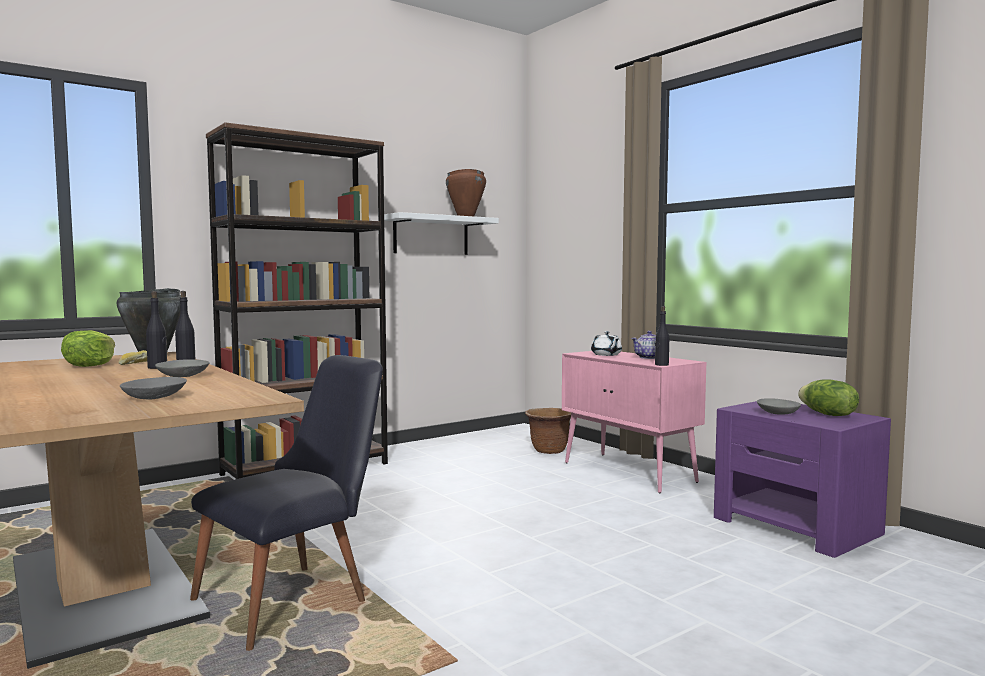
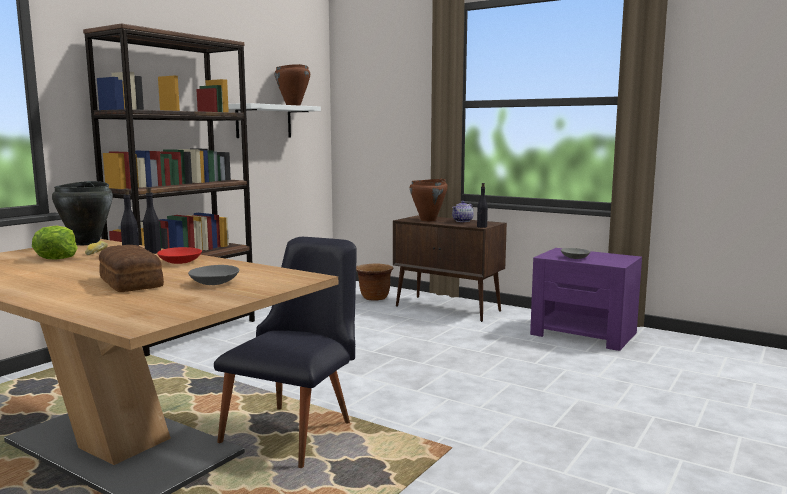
camera: 20 degrees left, 5 degrees up
grey bowl [155,359,210,377] -> red bowl [157,247,202,264]
pink cabinet [562,351,706,493] -> brown cabinet [393,215,507,322]
white teapot [591,331,622,356] -> brown cooking pot [410,179,448,221]
lettuce [798,379,859,416] -> none
none -> bread [99,245,164,292]

